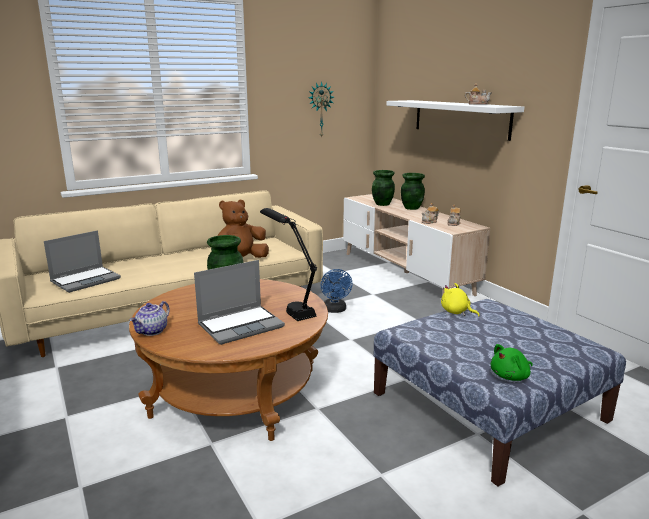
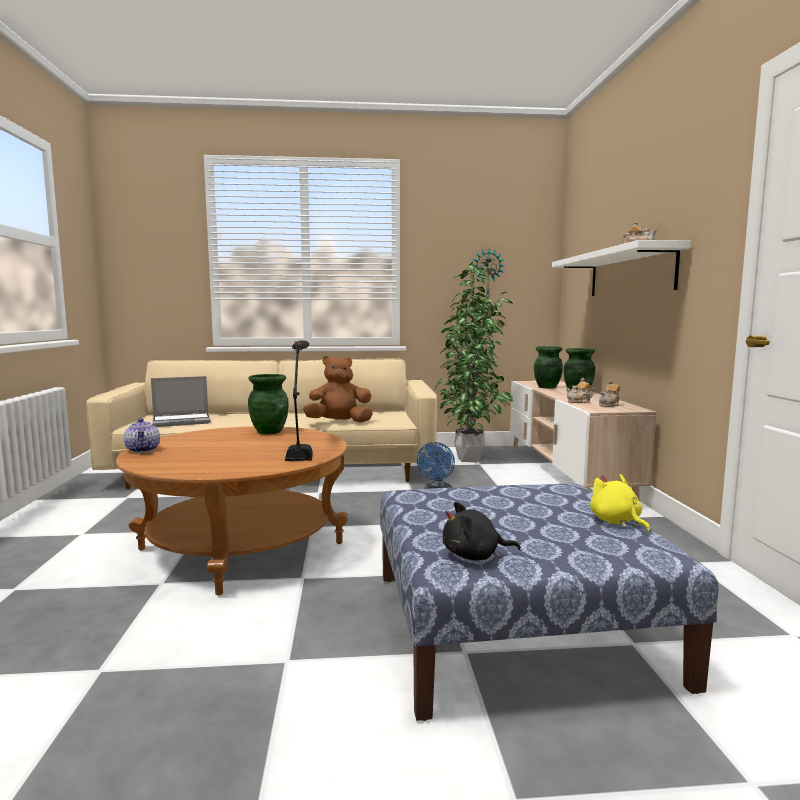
camera: 25 degrees right, 10 degrees down
teapot [130,301,170,336] -> teapot turned 75 degrees counterclockwise [124,418,160,453]
laptop [194,260,285,345] -> none
yellow plush toy [441,283,480,317] -> yellow plush toy moved to [590,474,650,532]
green plush toy [491,344,533,381] -> black plush toy [443,502,521,560]
none -> potted plant [435,261,514,462]

